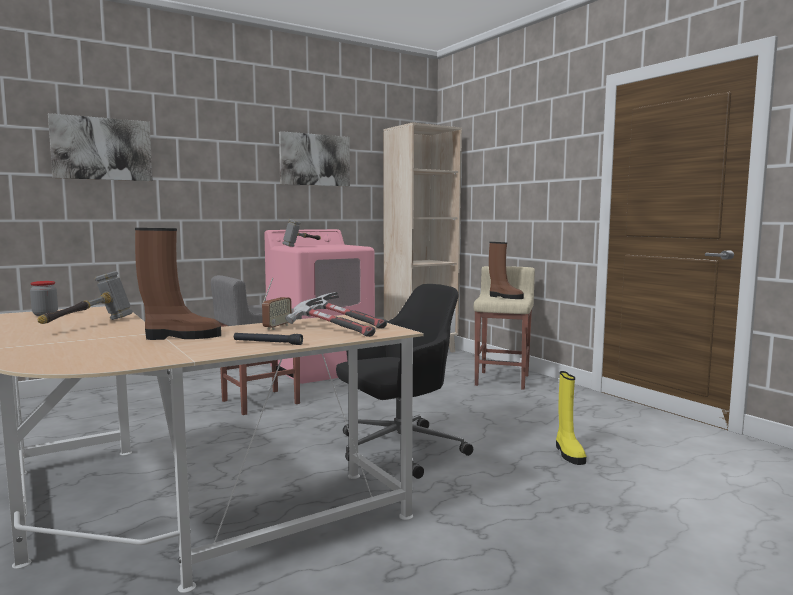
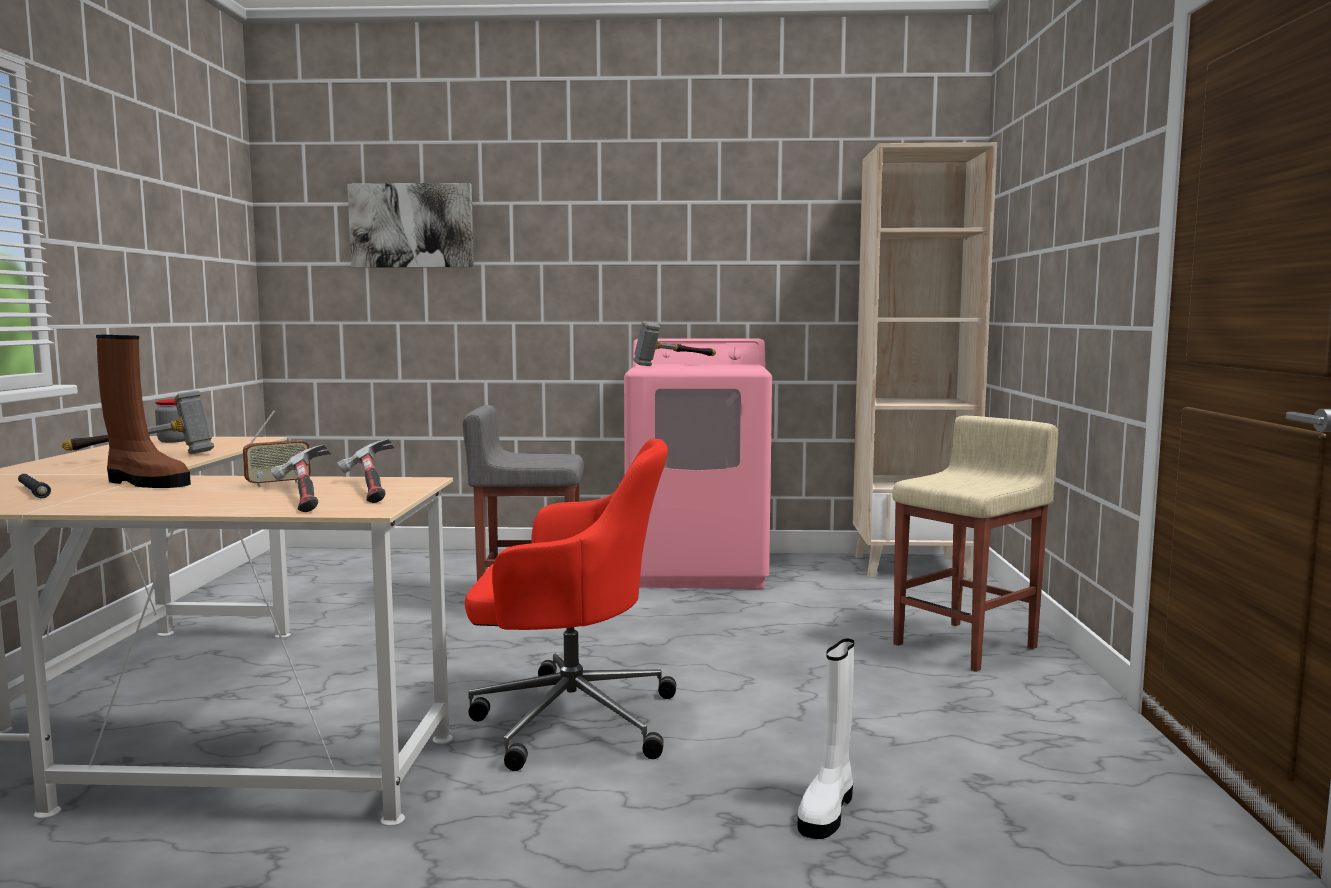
camera: 35 degrees right, 0 degrees up
black flashlight [234,333,303,345] -> black flashlight moved to [18,474,51,498]
picture [279,131,350,186] -> none
black office chair [336,284,473,479] -> red office chair [465,439,676,771]
brown boot [489,242,524,299] -> none
yellow boot [556,371,586,465] -> white boot [798,639,854,839]

